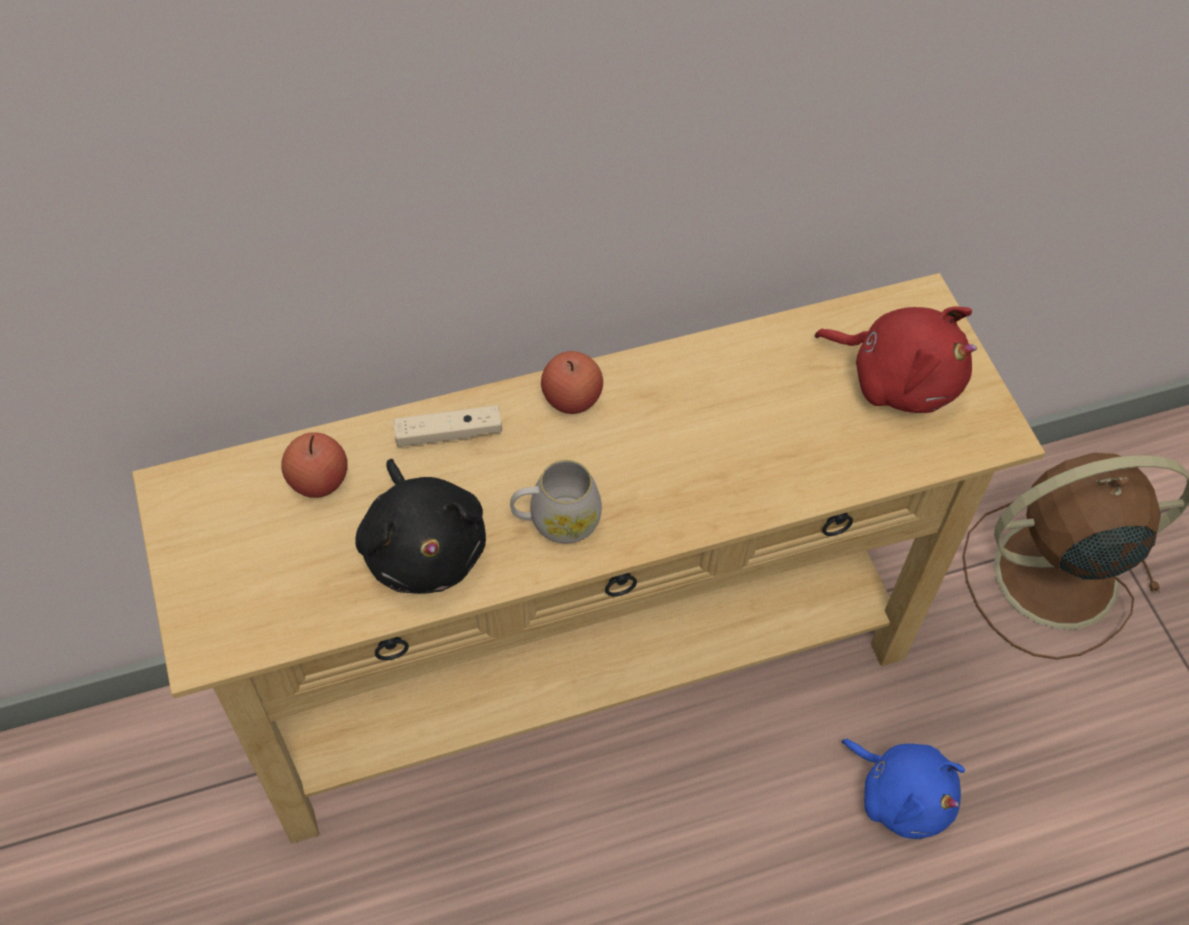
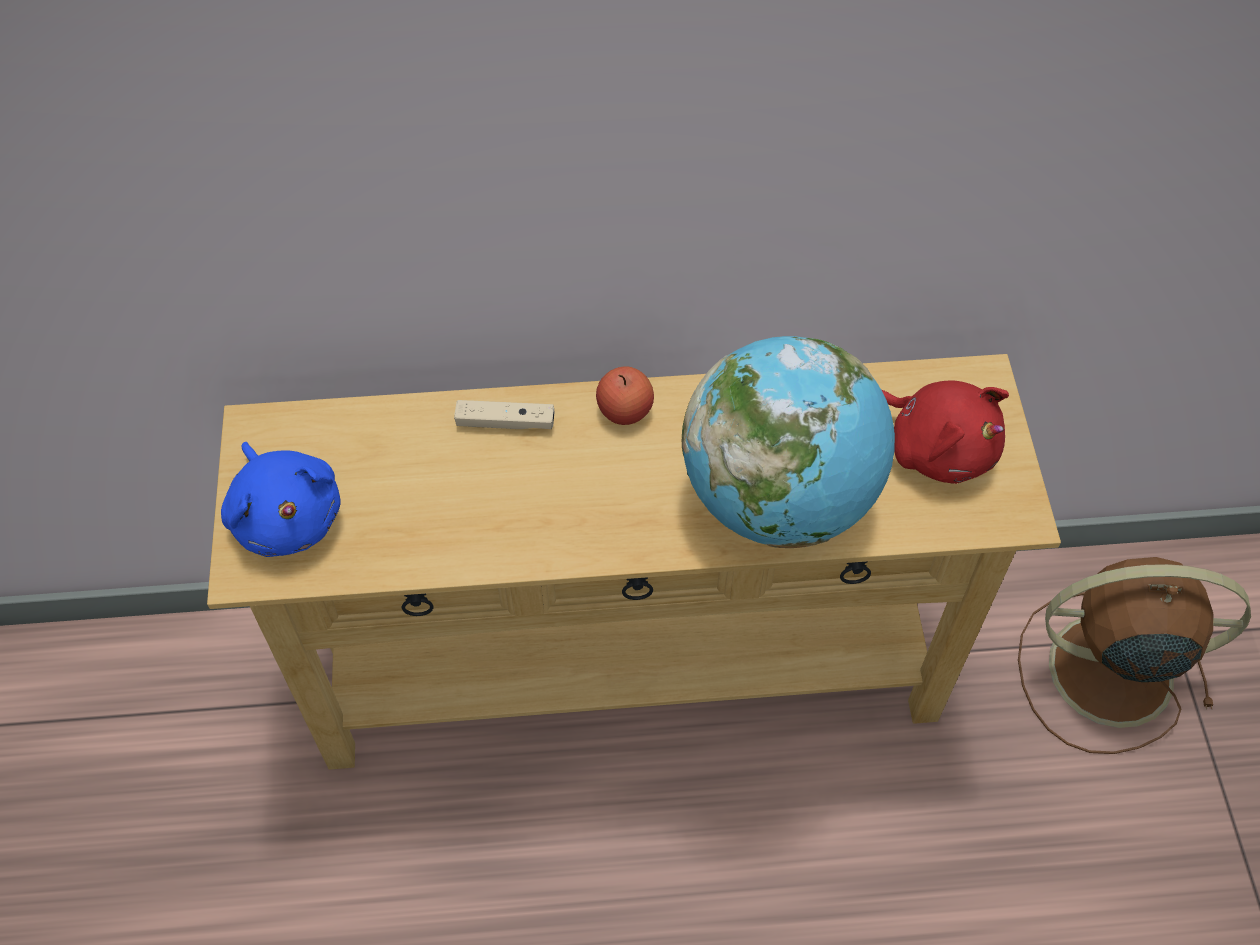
camera: 15 degrees right, 0 degrees up
apple [281,432,348,498] -> none
black plush toy [356,459,486,594] -> none
white mug [510,460,602,543] -> none
blue plush toy [841,739,965,839] -> blue plush toy moved to [221,442,340,557]
none -> globe [682,336,895,548]

